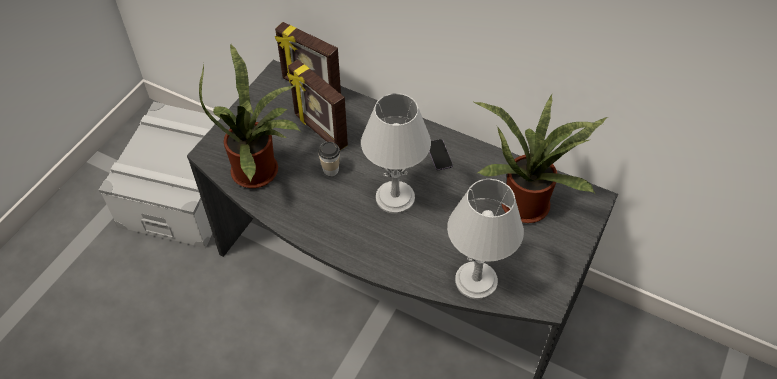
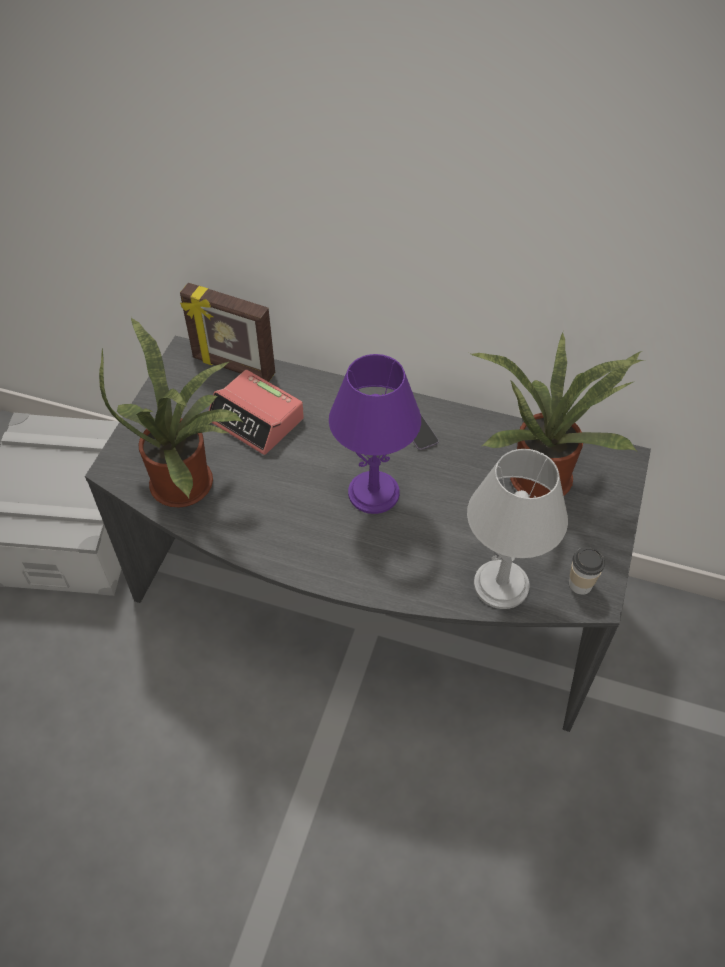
camera: 10 degrees left, 0 degrees up
picture frame [287,60,348,150] -> alarm clock [209,370,304,455]
cup [318,142,340,176] -> cup moved to [569,547,605,595]
grey table lamp [361,93,431,214] -> purple table lamp [329,354,421,514]

